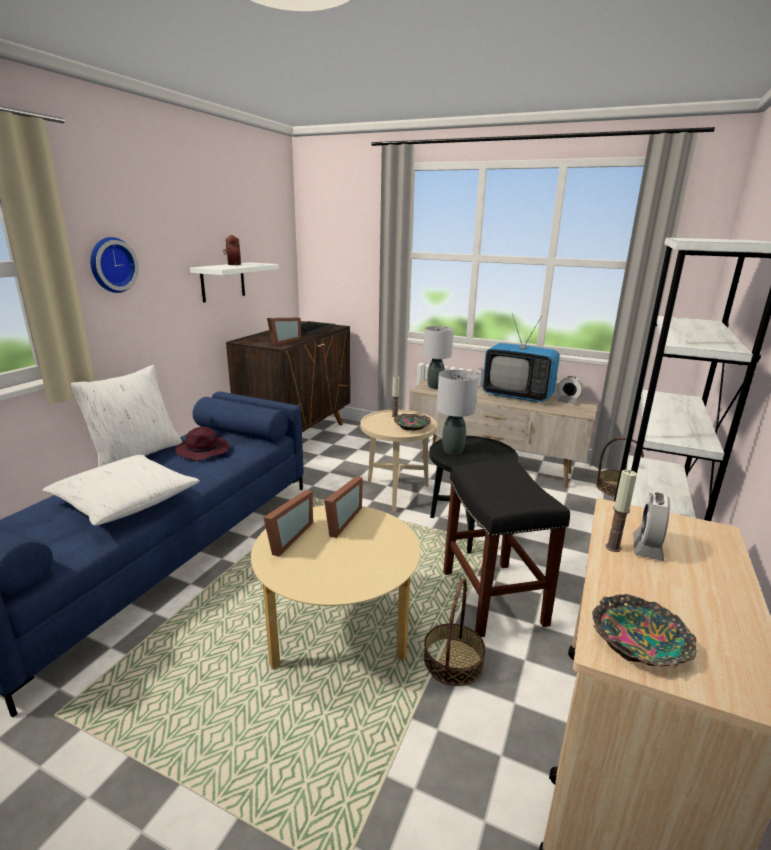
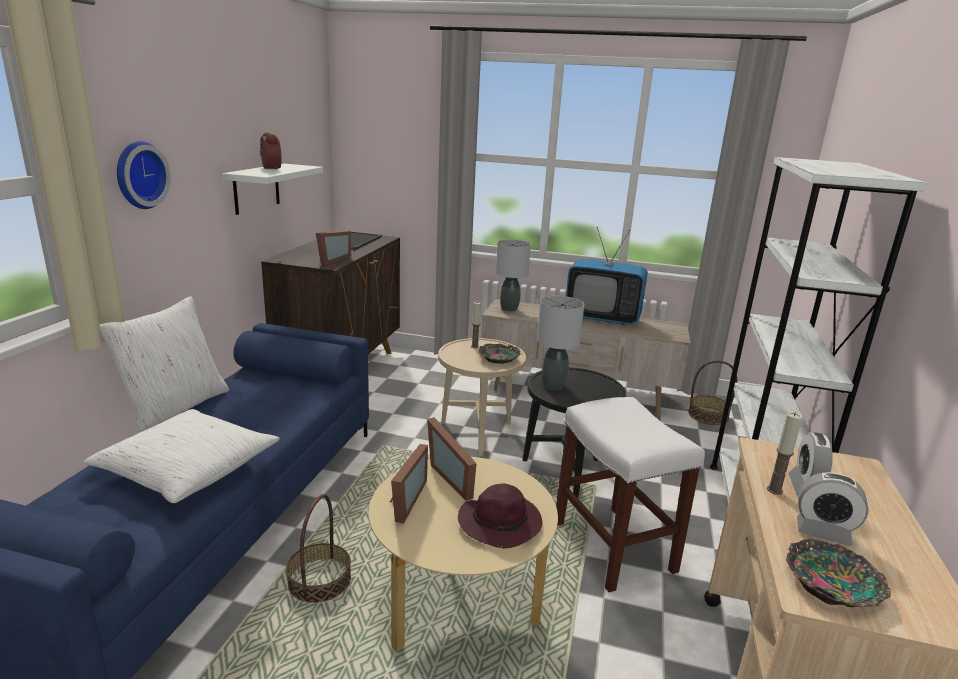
camera: 10 degrees left, 0 degrees up
purple hat [175,427,230,461] -> purple hat moved to [458,483,542,548]
picture frame [324,476,363,538] -> picture frame turned 135 degrees clockwise [427,417,477,501]
basket [424,578,486,686] -> basket moved to [286,494,351,603]
black stool [443,461,570,637] -> white stool [556,397,705,592]
alarm clock [558,376,584,405] -> alarm clock moved to [797,472,869,546]

